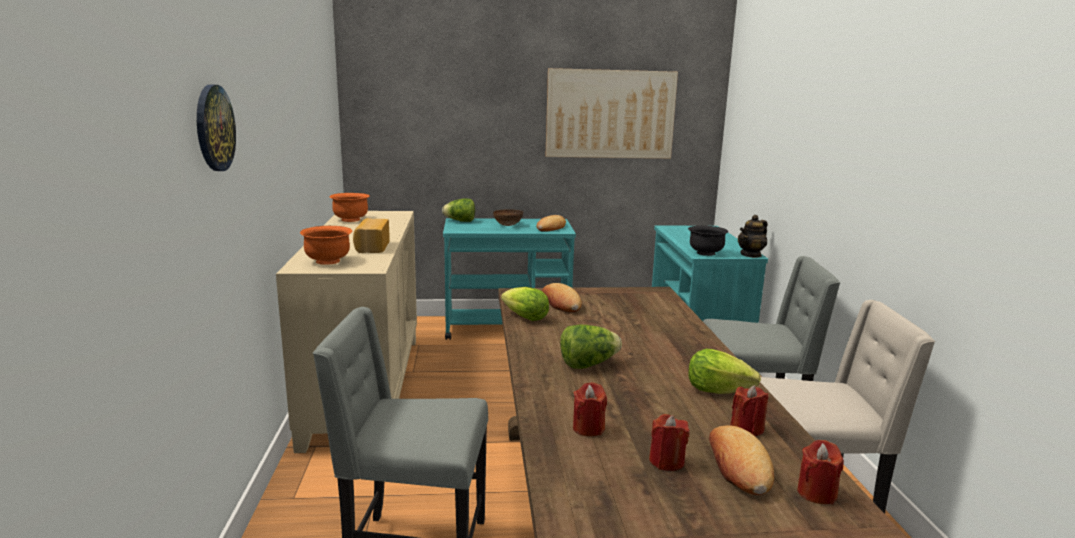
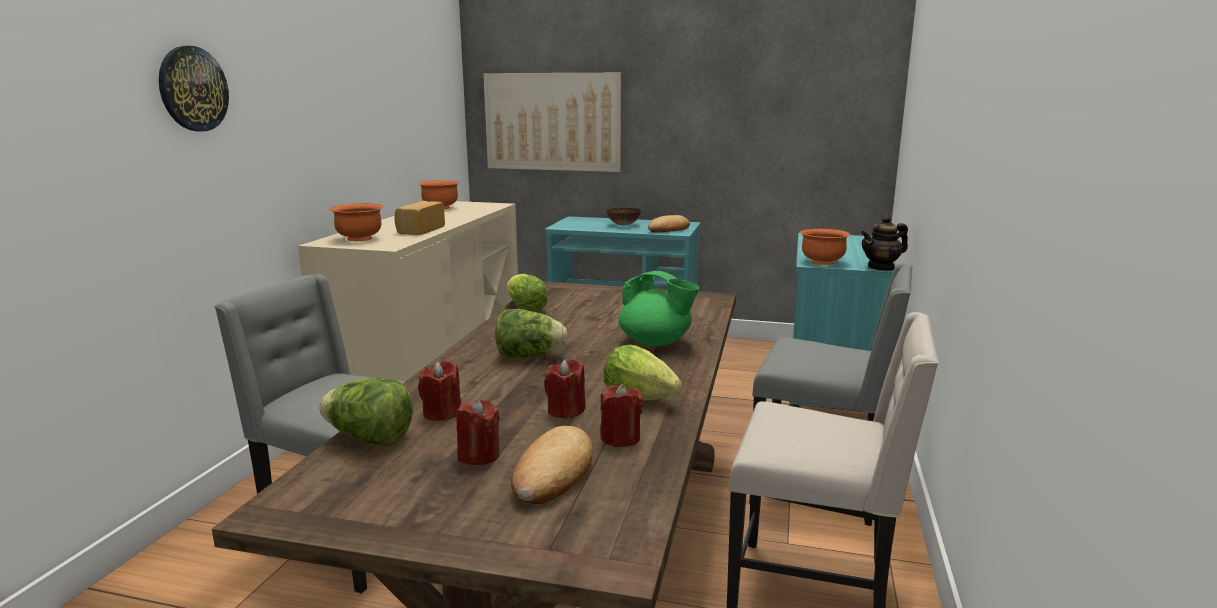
camera: 20 degrees right, 0 degrees up
lettuce [442,198,475,222] -> lettuce moved to [319,378,413,446]
bread [542,283,582,313] -> none
picture [545,68,678,159] -> picture moved to [483,73,622,172]
black bowl [688,226,728,256] -> orange bowl [800,229,850,265]
red candle [797,440,844,505] -> red candle moved to [544,359,586,419]
none -> green teapot [619,271,700,347]

